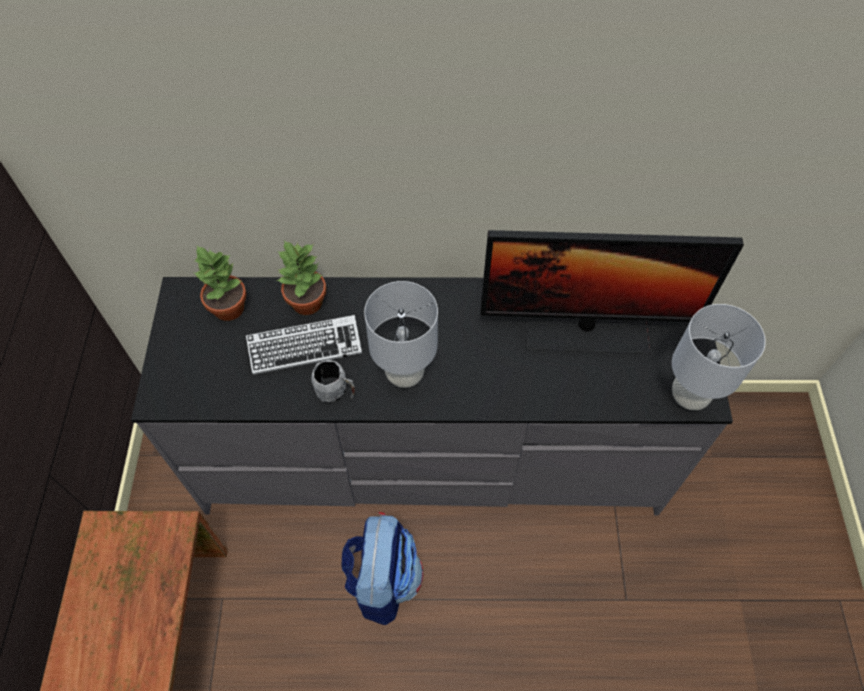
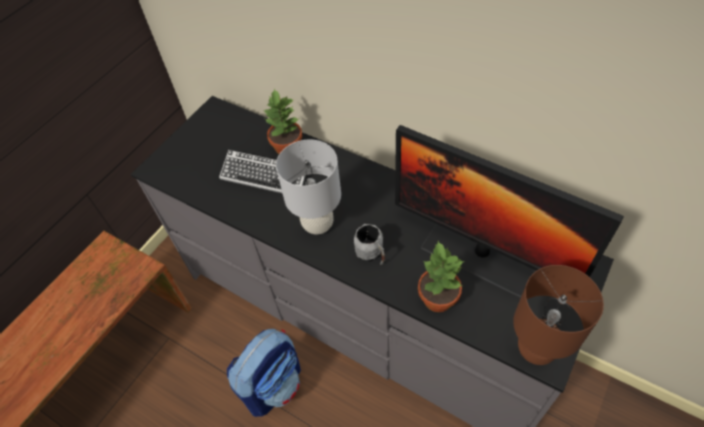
camera: 35 degrees right, 5 degrees down
potted plant [194,245,247,321] -> potted plant moved to [418,241,465,312]
grey mug [311,360,355,402] -> grey mug moved to [354,224,385,265]
grey table lamp [672,304,766,410] -> brown table lamp [513,265,604,365]

